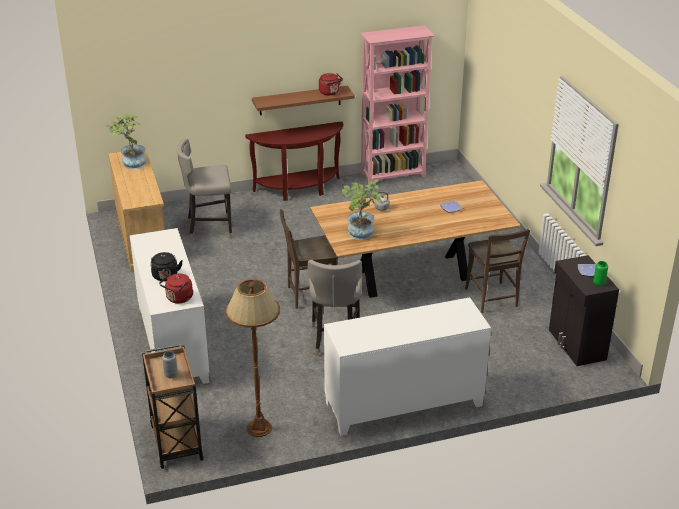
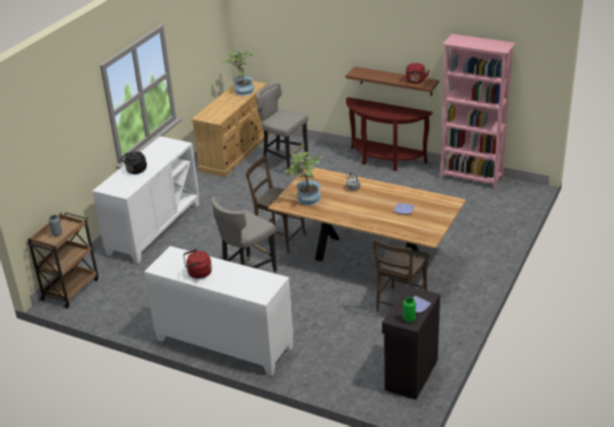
camera: 45 degrees right, 0 degrees up
red kettle [159,273,194,304] -> red kettle moved to [183,249,212,279]
brown floor lamp [226,279,280,437] -> none

